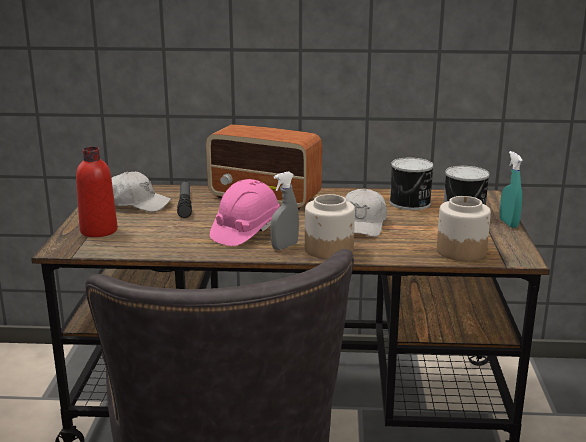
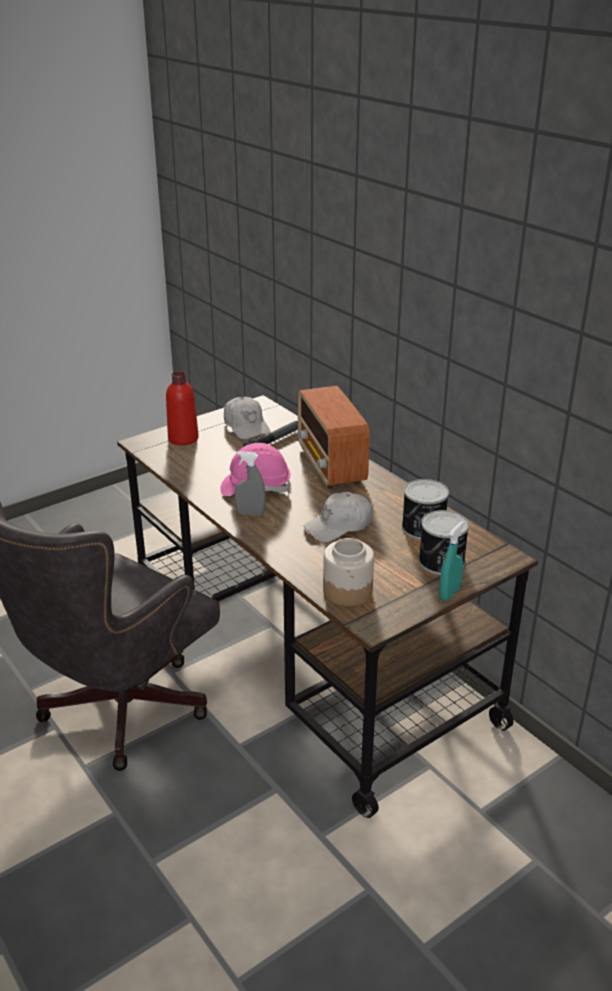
camera: 50 degrees right, 10 degrees up
jar [305,194,355,259] -> none

